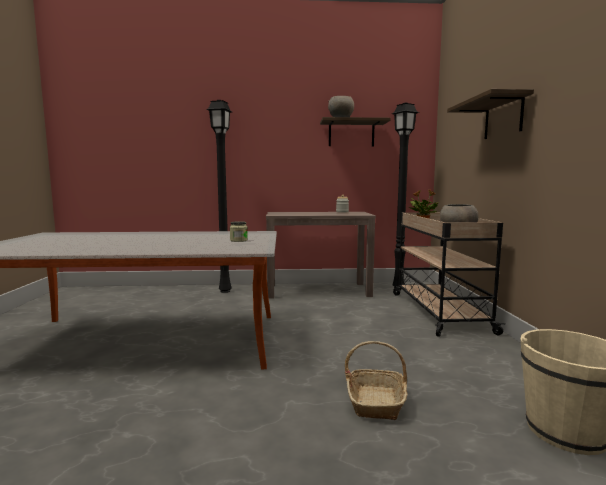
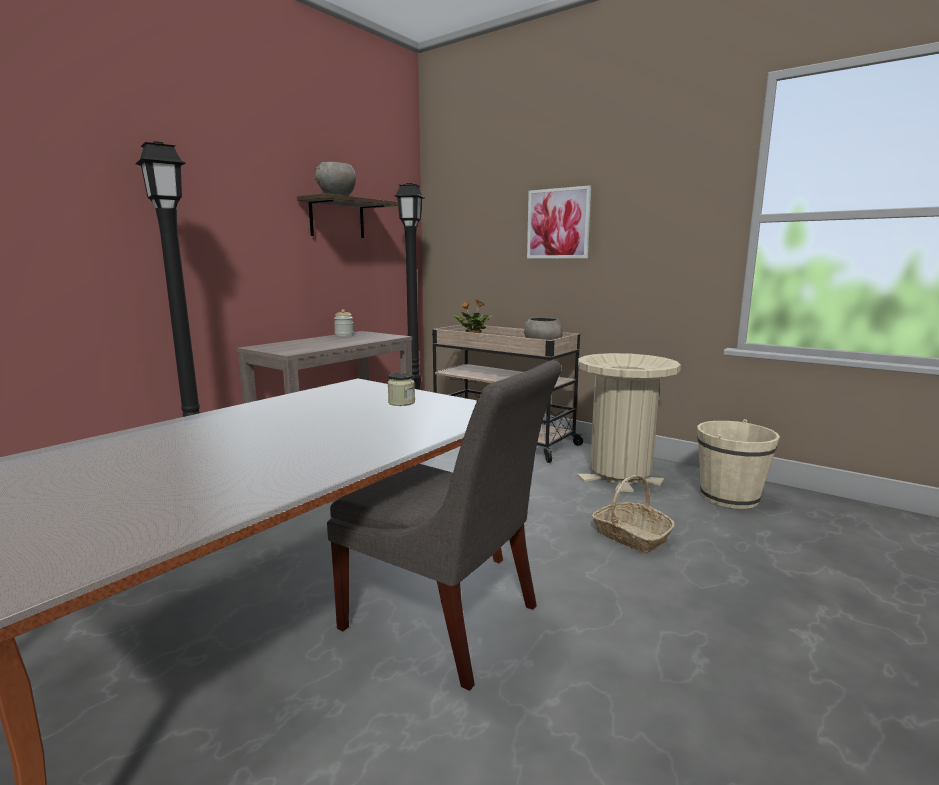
camera: 50 degrees left, 5 degrees up
shelf [447,89,534,139] -> picture [527,185,591,258]
none -> grey chair [327,360,561,691]
none -> beige trash can [577,353,681,492]

